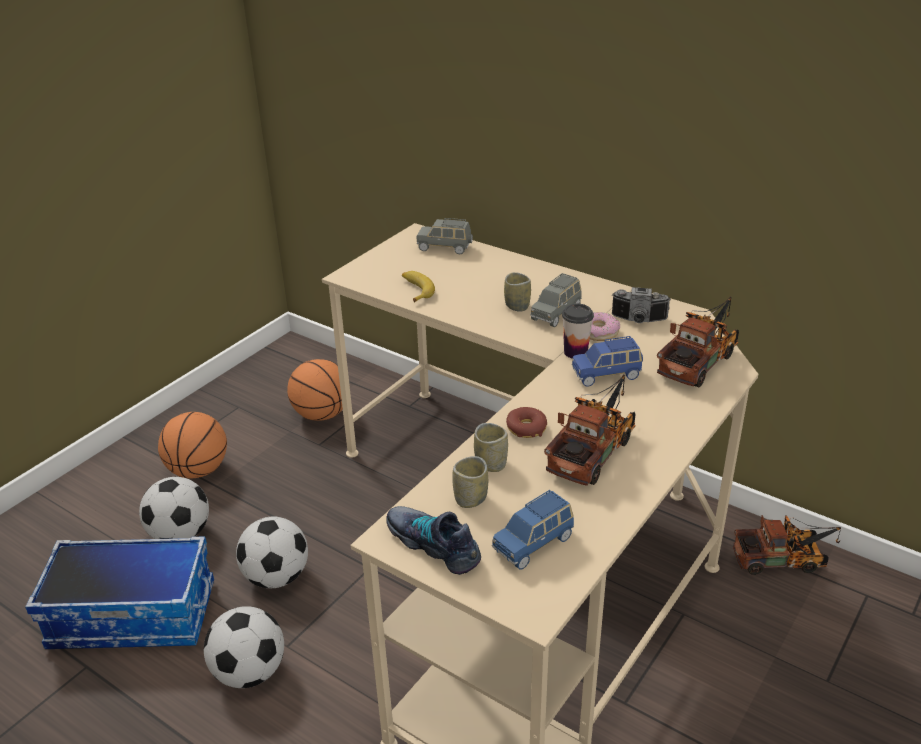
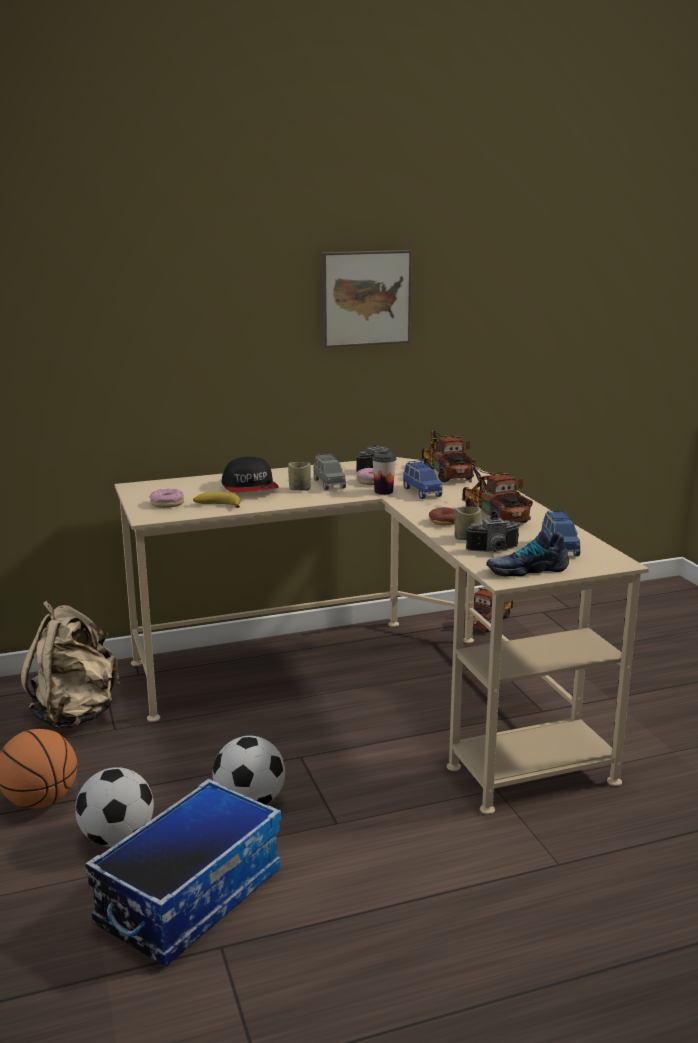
camera: 55 degrees left, 15 degrees down
football [204,606,284,688] -> none
basketball [287,359,343,421] -> beige backpack [20,600,120,728]
grey toy car [417,218,473,254] -> none
cup [452,456,488,508] -> camera [466,518,520,552]
blue toy car [572,336,643,387] -> blue toy car turned 45 degrees counterclockwise [403,460,443,499]
none -> donut [150,489,184,508]
none -> cap [222,456,279,493]
none -> picture [321,250,412,347]

